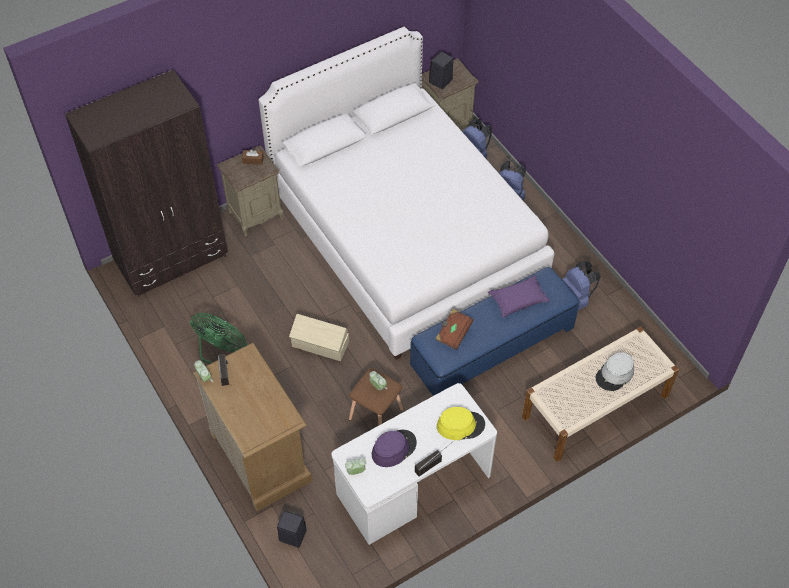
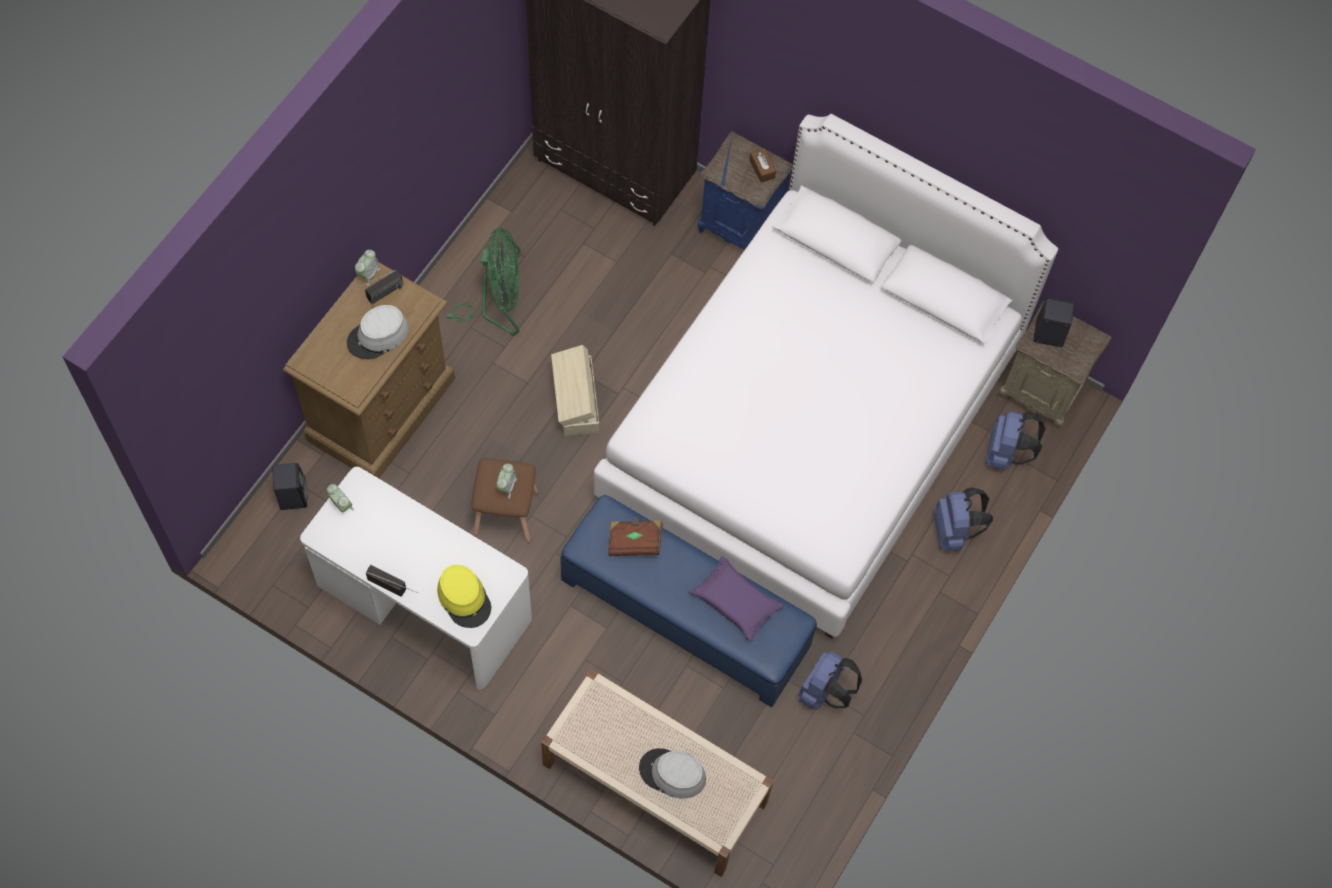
camera: 60 degrees right, 10 degrees up
beige nightstand [217,146,284,236] -> blue nightstand [698,132,793,249]
purple hat [372,430,417,467] -> none
none -> grey hat [347,305,409,359]

